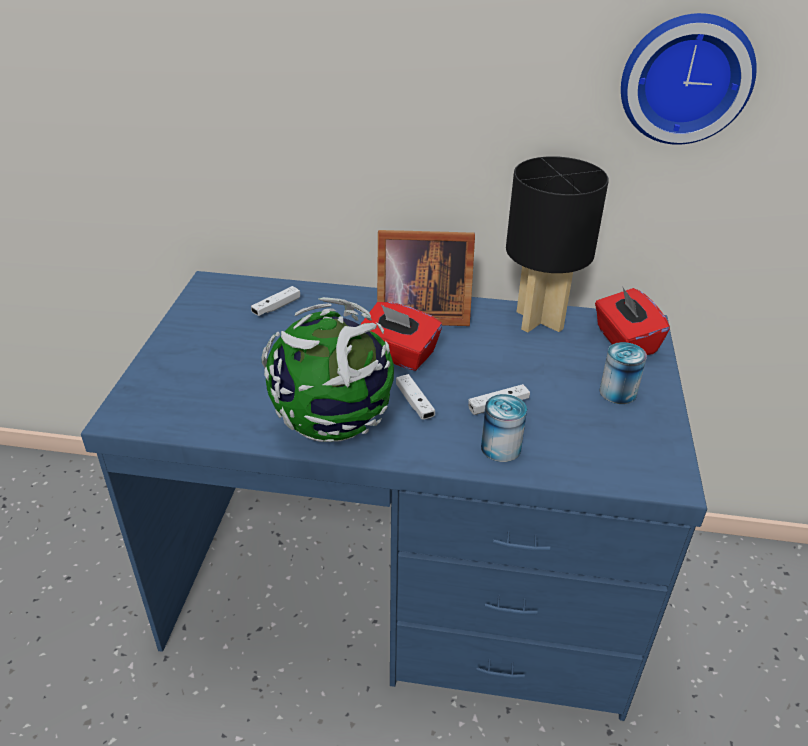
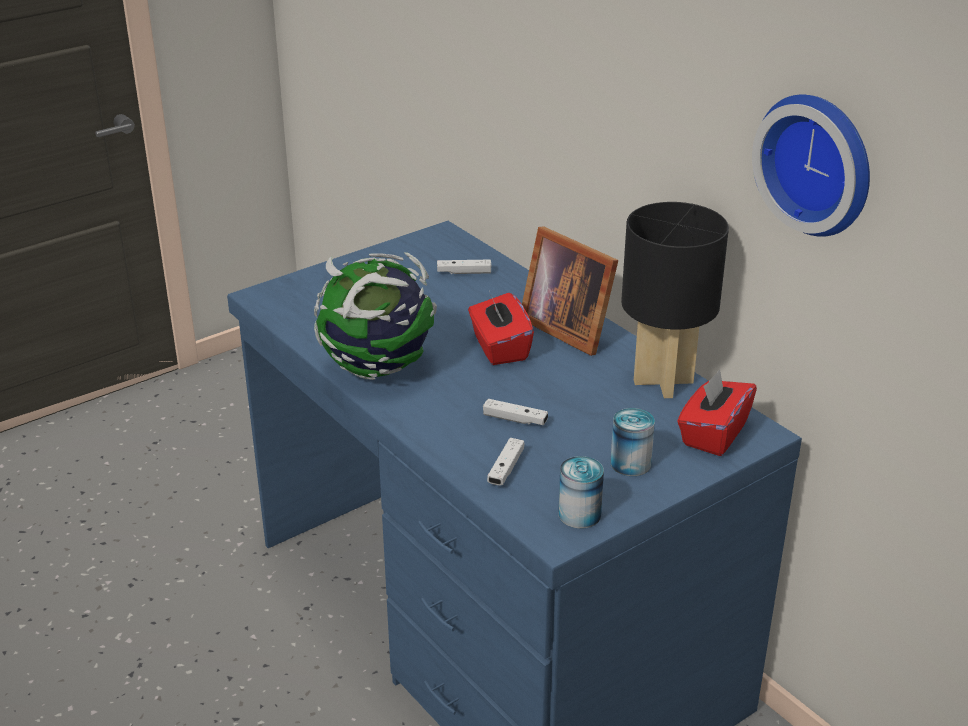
camera: 45 degrees right, 5 degrees down
white game controller [396,374,435,420] -> white game controller moved to [487,438,524,486]
can [481,394,527,462] -> can moved to [558,456,604,529]

